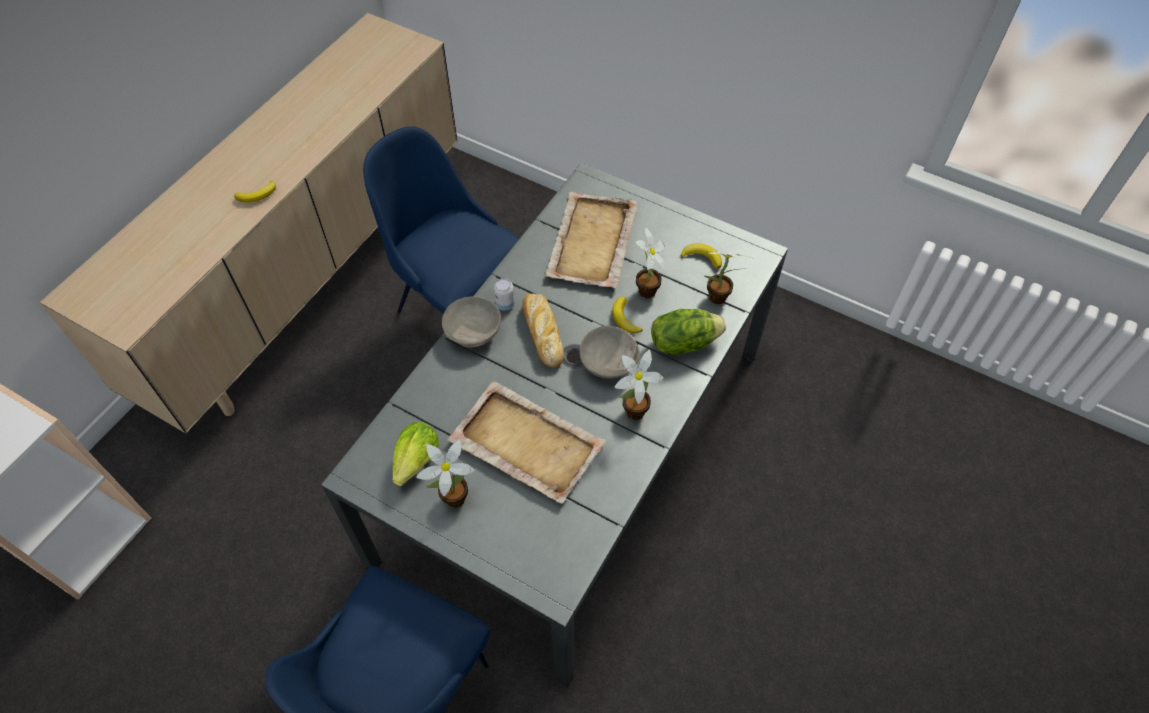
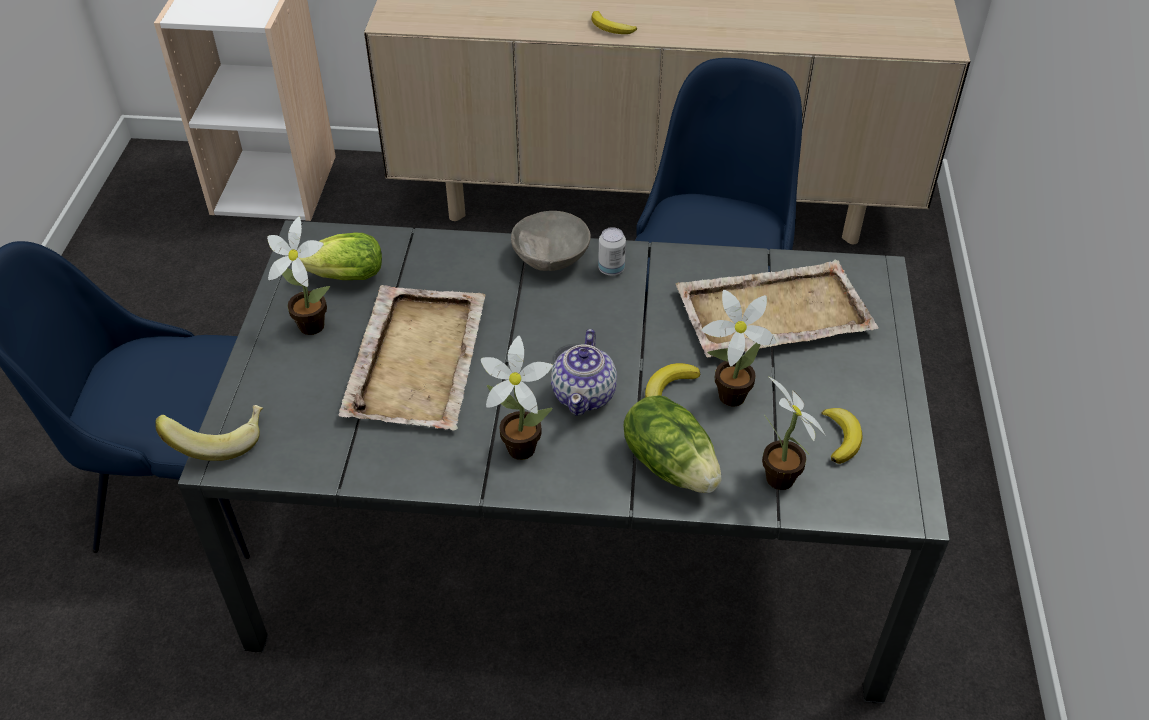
camera: 65 degrees right, 10 degrees down
bread [522,294,564,368] -> none
grey bowl [580,326,640,379] -> teapot [551,329,617,416]
none -> banana [155,405,263,461]

